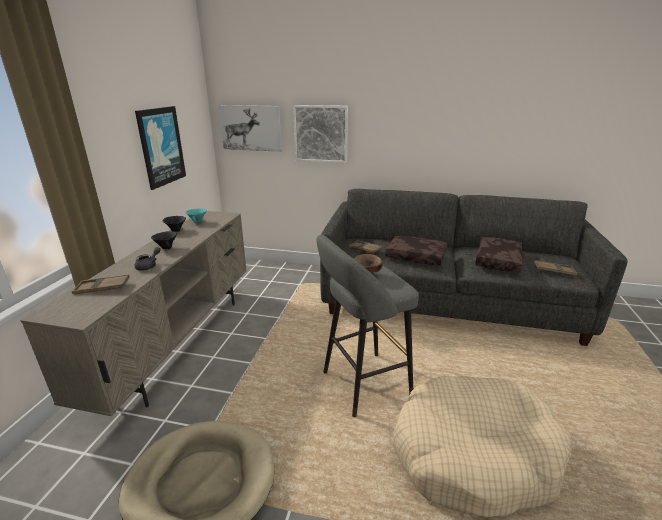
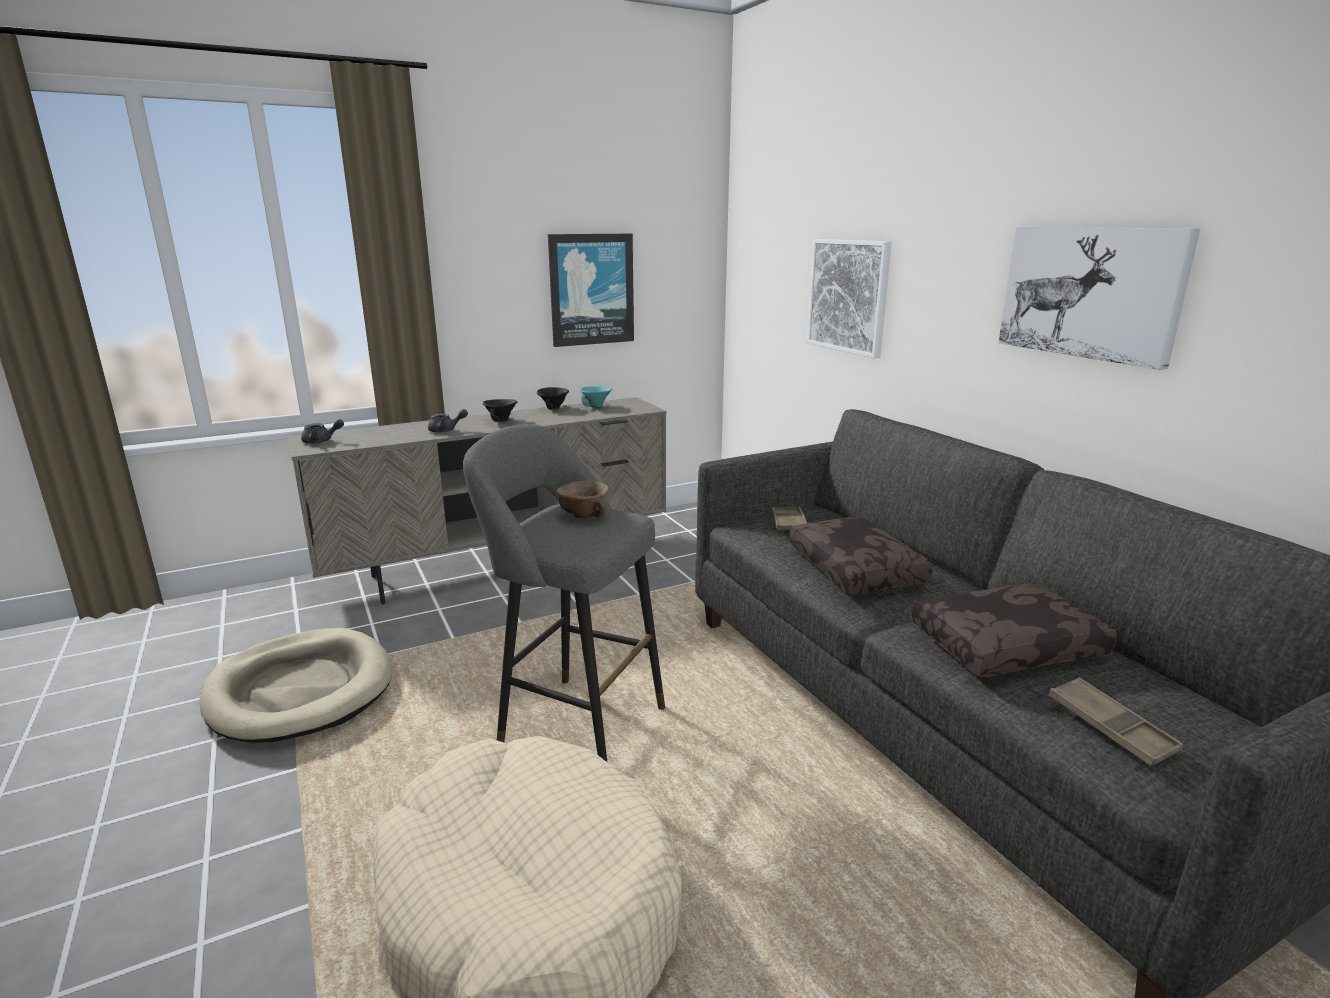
camera: 50 degrees right, 5 degrees down
brown tray [72,274,130,294] -> none
picture [219,105,282,152] -> picture moved to [998,227,1200,370]
none -> grey teapot [301,419,344,444]

